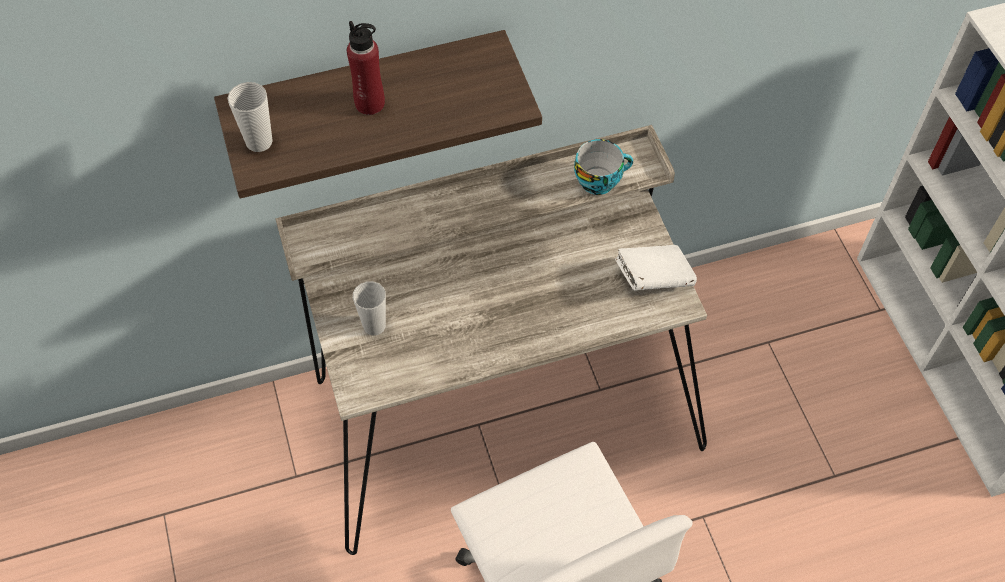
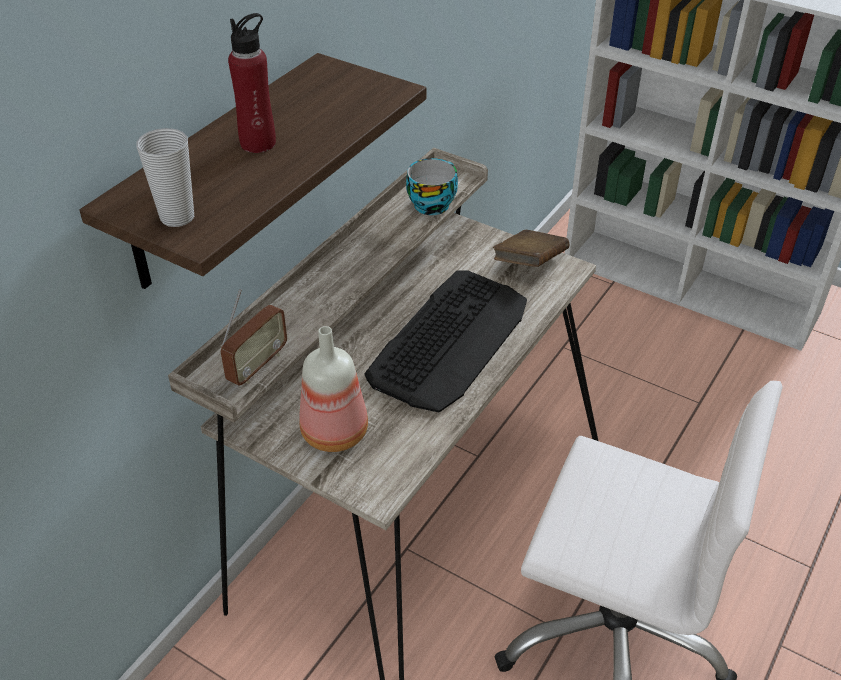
camera: 40 degrees left, 15 degrees down
cup [353,281,386,335] -> bottle [299,326,368,452]
white book [615,245,697,291] -> brown book [493,230,569,267]
none -> radio [221,289,287,386]
none -> keyboard [364,270,527,412]

